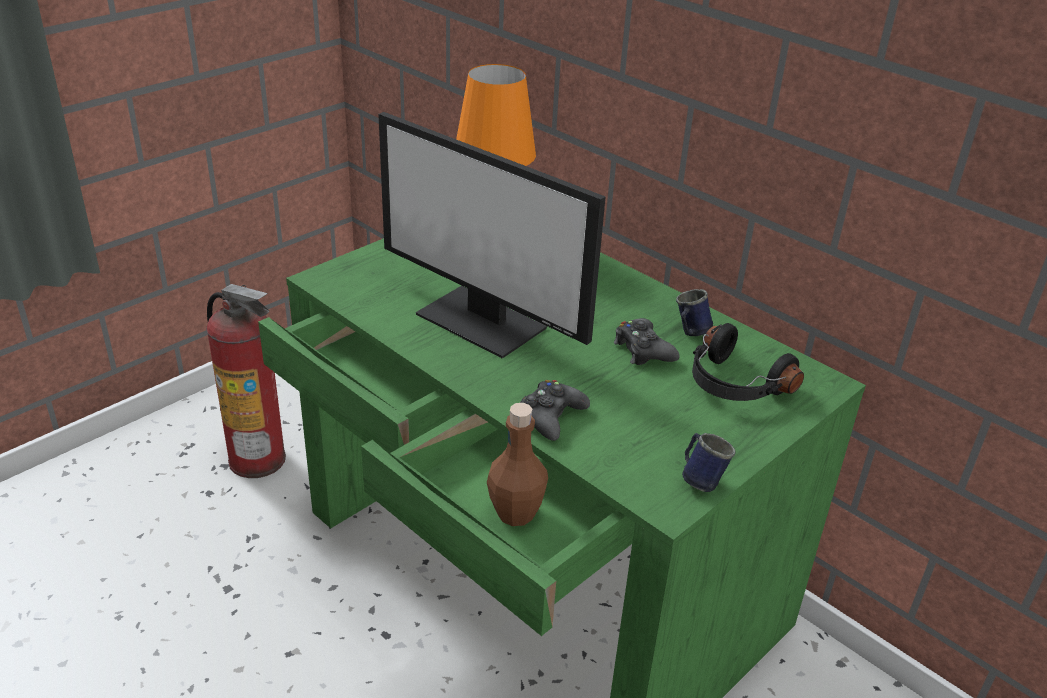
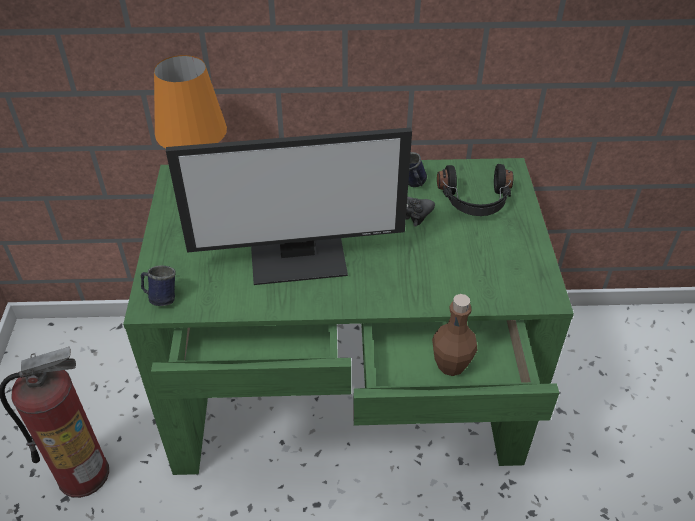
camera: 45 degrees left, 10 degrees up
black game controller [520,380,590,441] -> none
blue mug [682,433,736,492] -> blue mug moved to [141,266,175,306]

